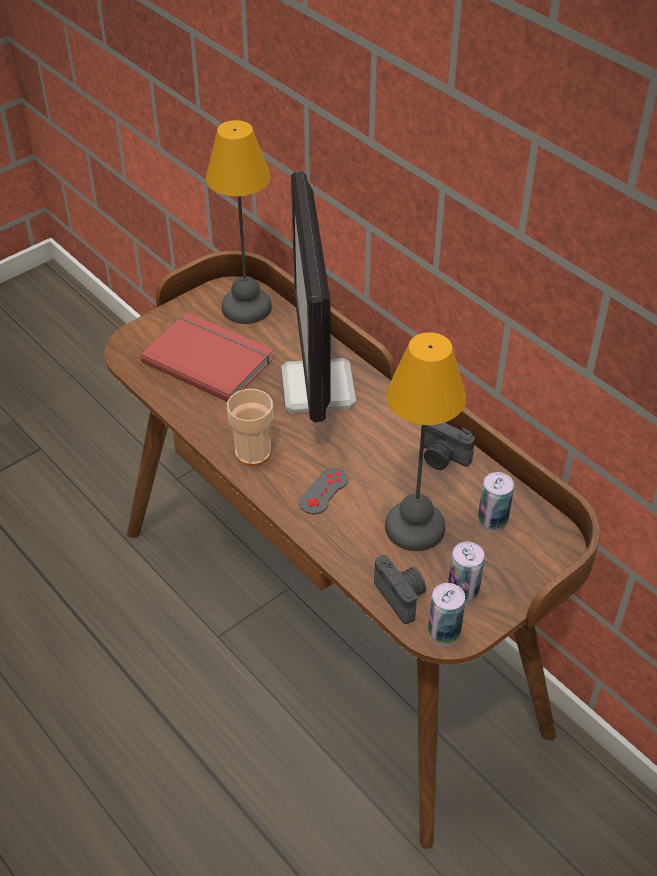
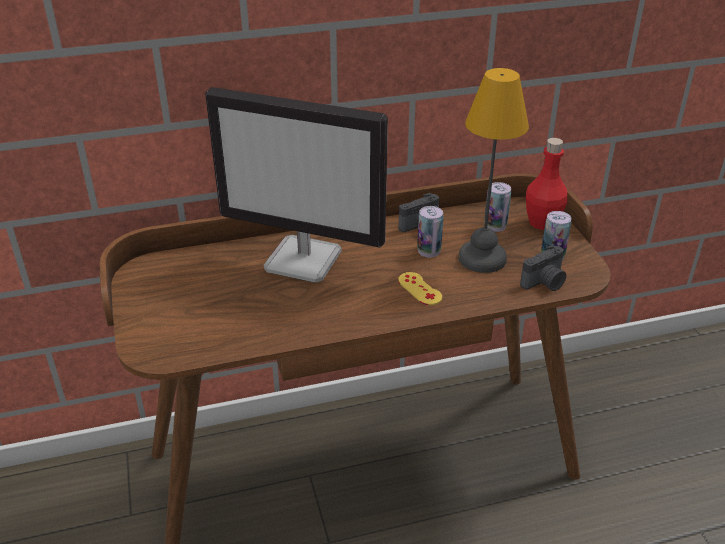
camera: 65 degrees left, 10 degrees down
red book [141,312,274,402] -> none
table lamp [206,120,272,324] -> none
cup [227,389,273,466] -> none
grey game controller [299,468,348,514] -> yellow game controller [398,272,442,305]
camera [374,555,426,624] -> camera turned 150 degrees clockwise [520,245,566,291]
can [428,583,465,646] -> can moved to [417,206,443,257]
none -> red bottle [526,138,567,230]

